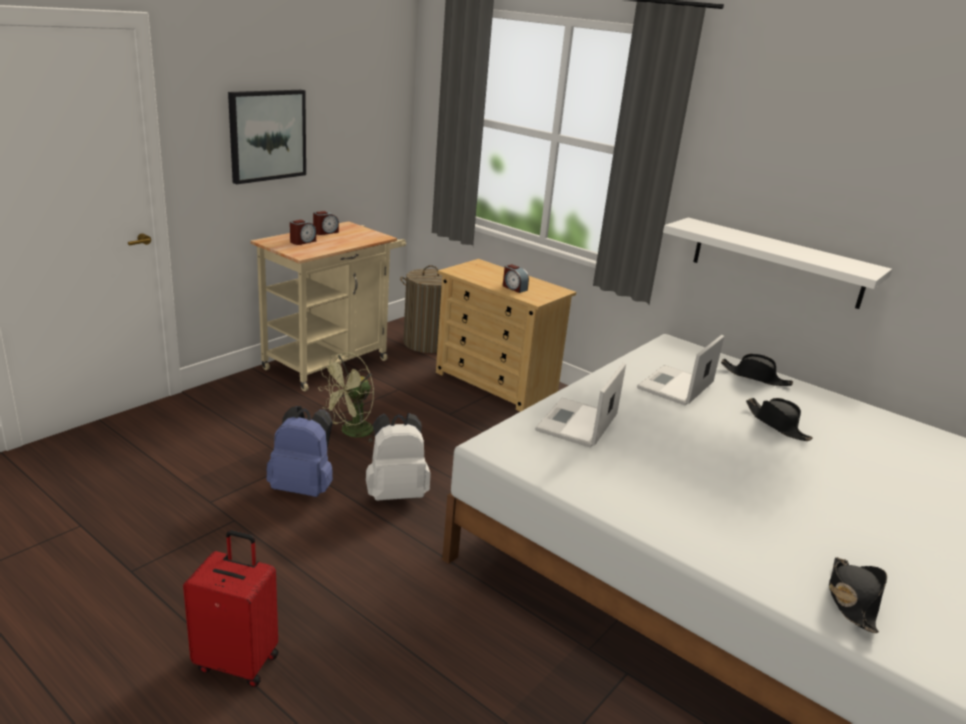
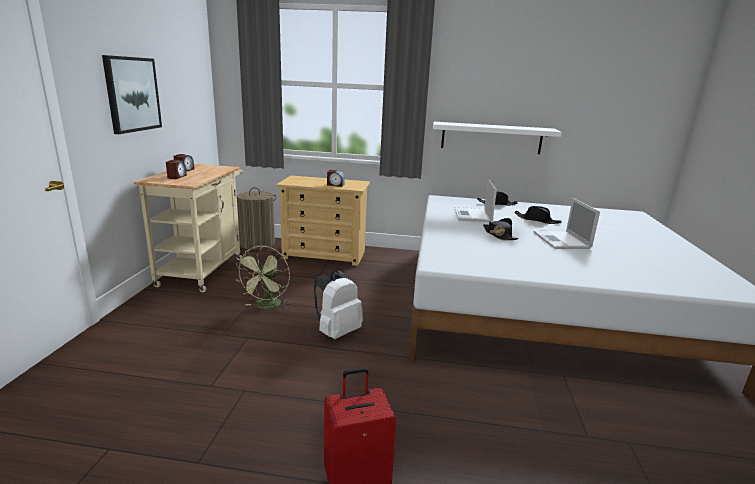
camera: 30 degrees left, 5 degrees down
blue backpack [266,406,333,497] -> none
laptop [535,362,626,448] -> laptop moved to [534,198,600,249]
black hat [829,557,887,633] -> black hat moved to [483,218,519,240]

